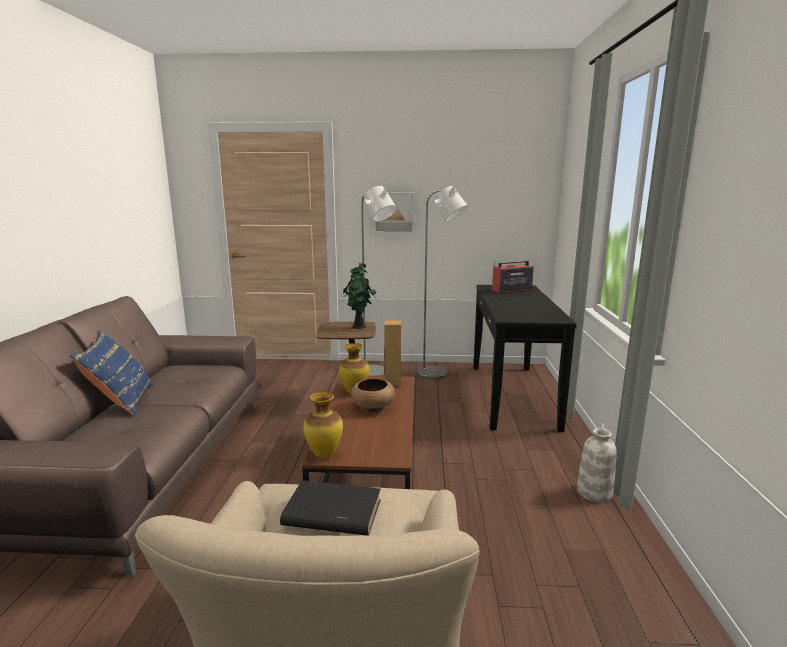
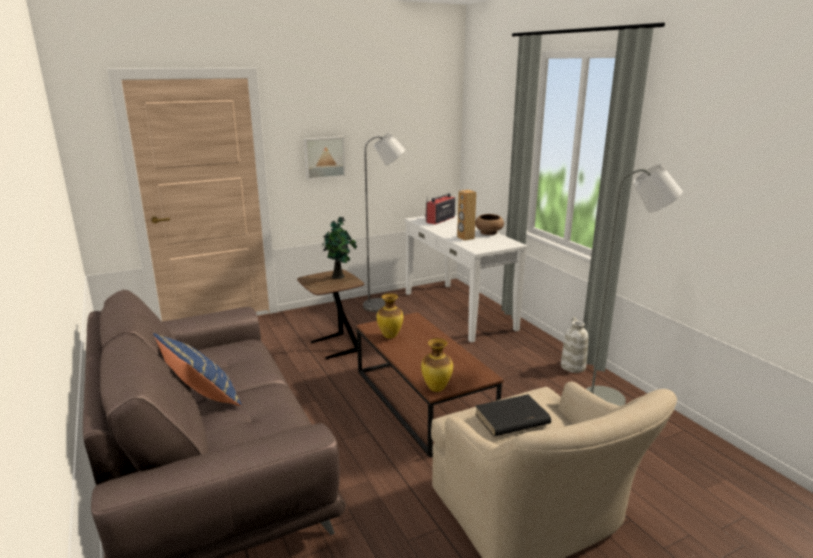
camera: 30 degrees left, 5 degrees up
brown bowl [351,378,395,413] -> brown bowl moved to [475,214,504,235]
grey floor lamp [361,186,397,376] -> grey floor lamp moved to [586,164,683,406]
brown speaker [384,320,401,386] -> brown speaker moved to [457,190,476,241]
black console table [473,285,577,432] -> white console table [405,215,527,342]

